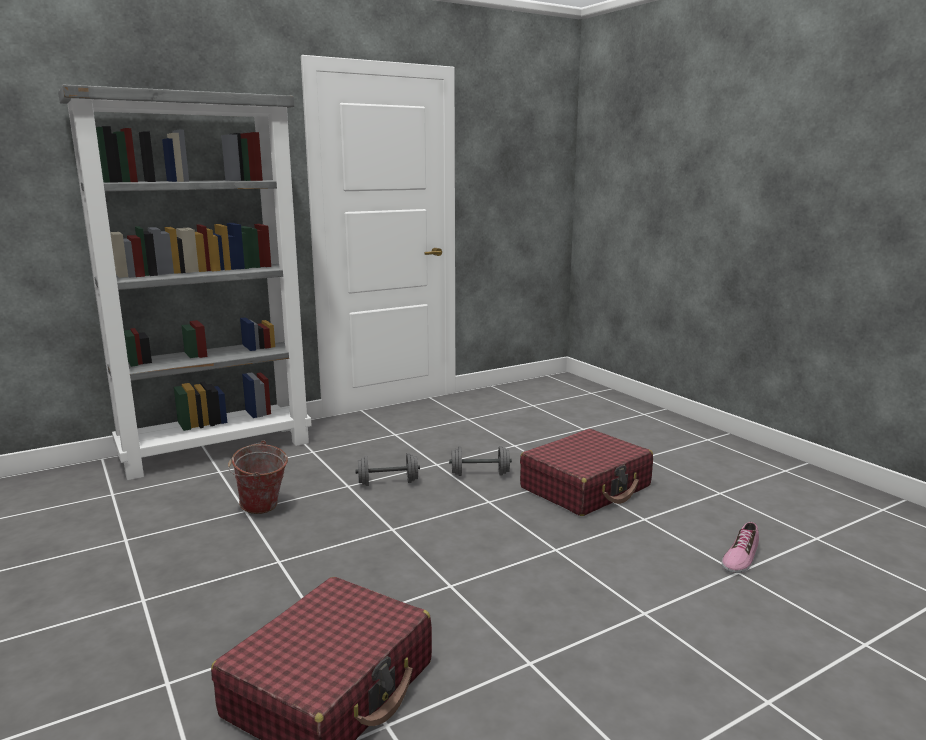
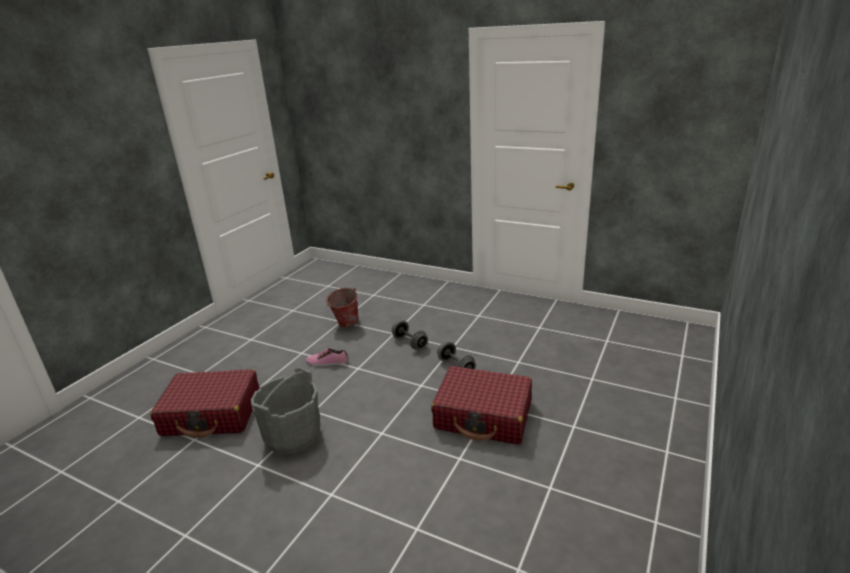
camera: 60 degrees right, 10 degrees up
grey bookcase [58,85,312,480] -> none
shoe [722,522,759,573] -> shoe moved to [306,348,348,366]
none -> grey bucket [251,368,321,455]

